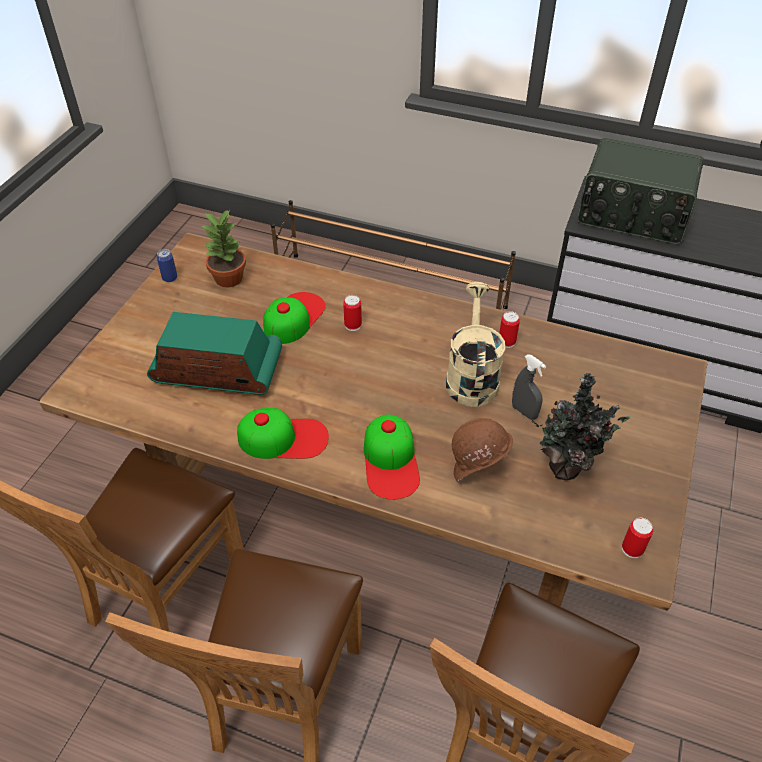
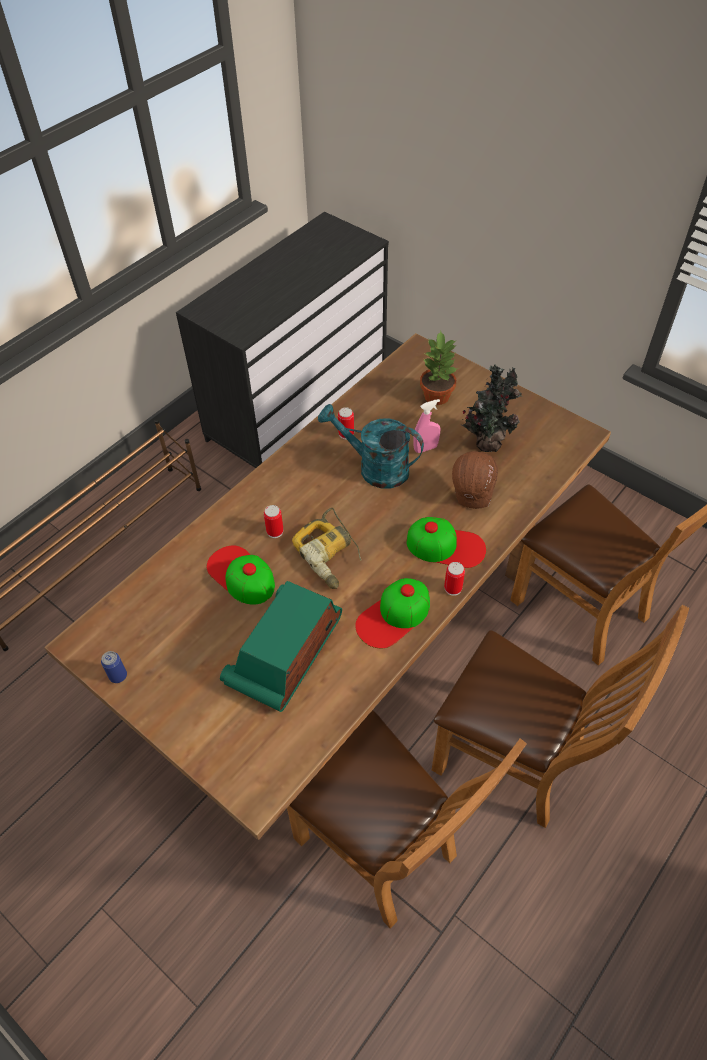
camera: 70 degrees left, 5 degrees up
potted plant [202,210,246,288] -> potted plant moved to [420,331,458,405]
cap [237,408,329,459] -> cap turned 150 degrees counterclockwise [355,578,430,648]
beige watering can [446,282,505,407] -> turquoise watering can [318,404,424,489]
grey spray bottle [512,354,546,420] -> pink spray bottle [413,399,440,453]
radio [577,138,704,244] -> none
can [622,518,653,558] -> can moved to [444,562,465,596]
none -> power drill [292,508,361,589]

